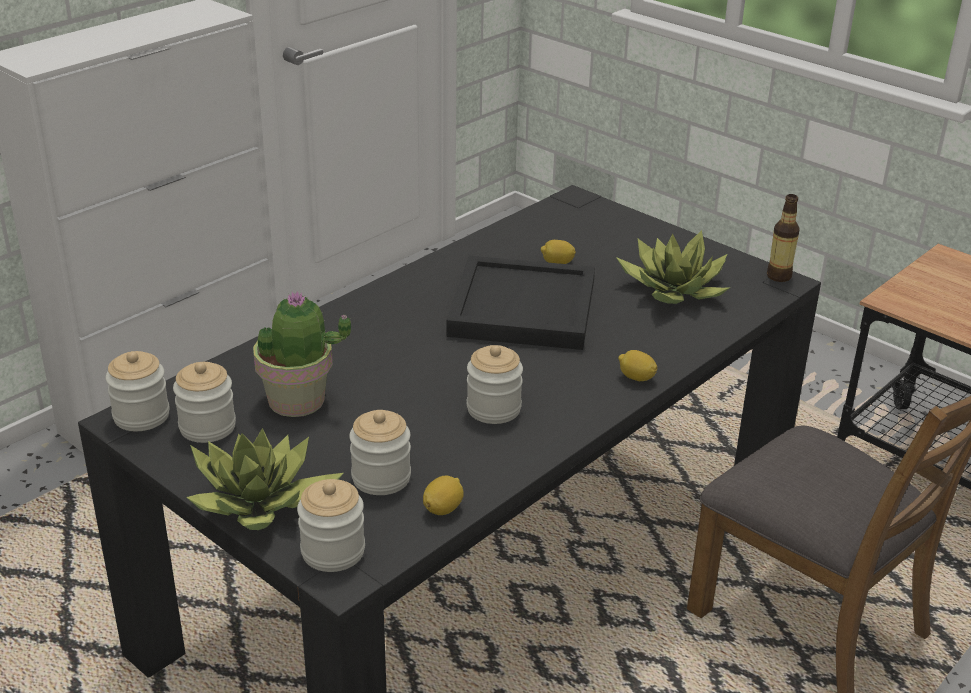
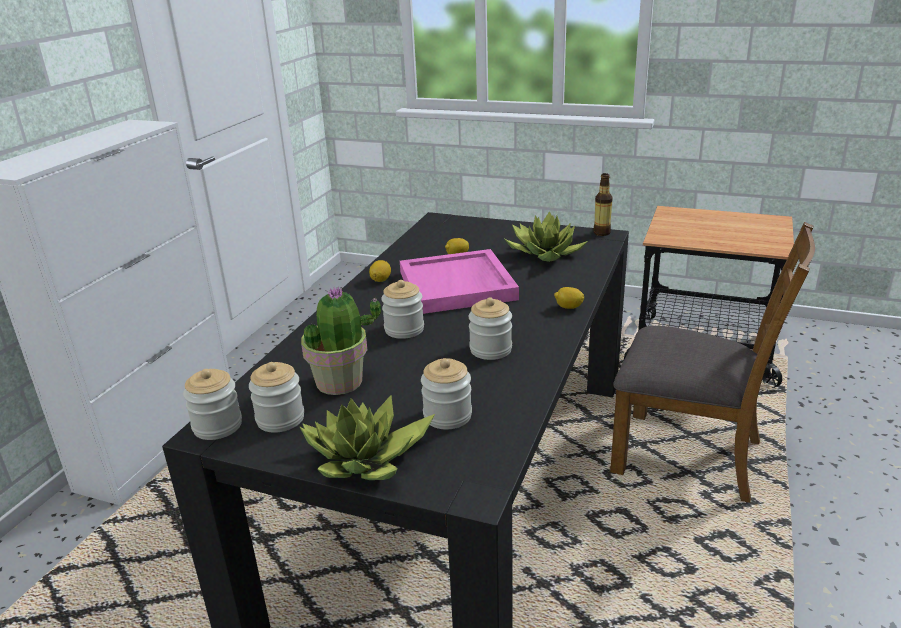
camera: 20 degrees left, 5 degrees down
jar [297,479,365,572] -> jar moved to [381,280,424,339]
lemon [423,476,464,515] -> lemon moved to [369,260,391,282]
black tray [446,256,595,350] -> pink tray [400,249,519,314]

